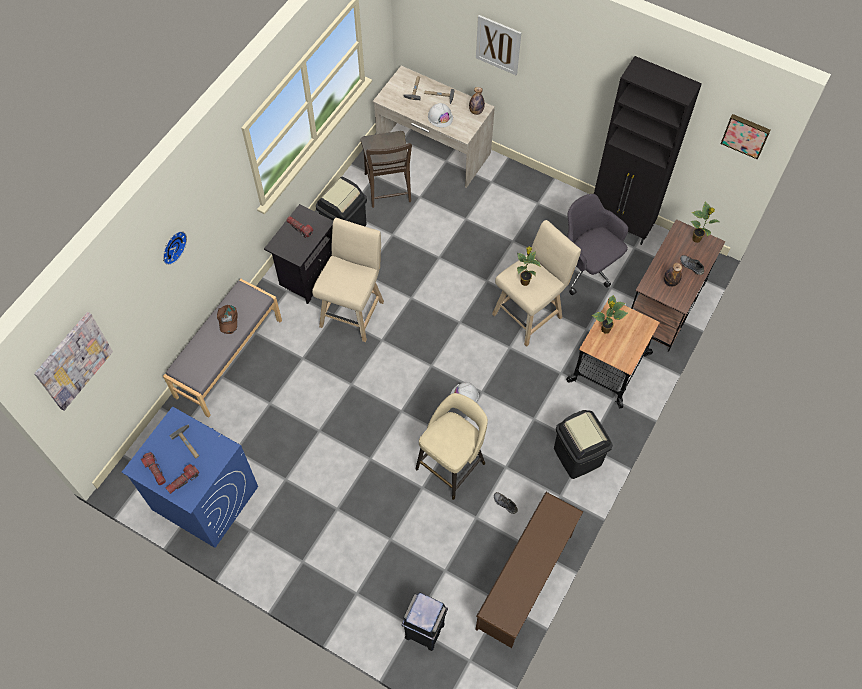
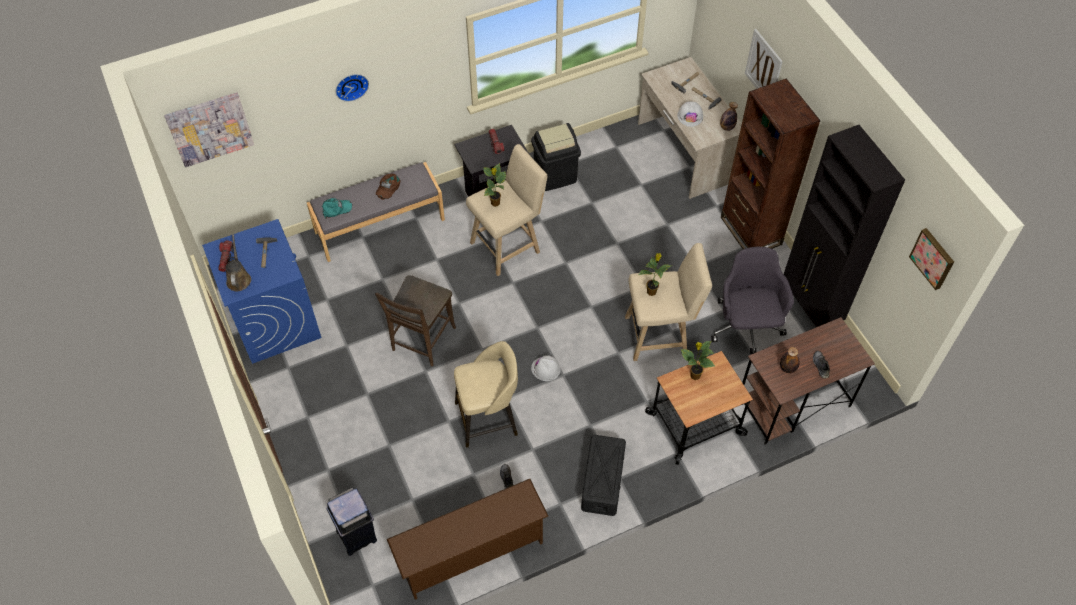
camera: 35 degrees right, 5 degrees down
flashlight [165,464,199,494] -> brown watering can [225,234,251,291]
brown chair [361,131,412,208] -> brown chair moved to [375,275,456,366]
black trash can [554,410,613,479] -> black storage box [581,435,626,516]
potted plant [691,202,719,243] -> potted plant moved to [483,163,506,207]
none -> turquoise cap [322,198,352,219]
none -> brown bookcase [721,79,821,249]

